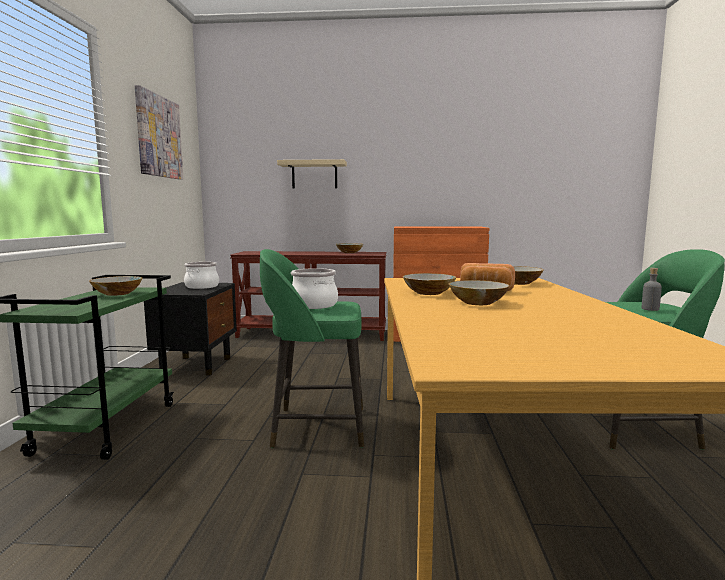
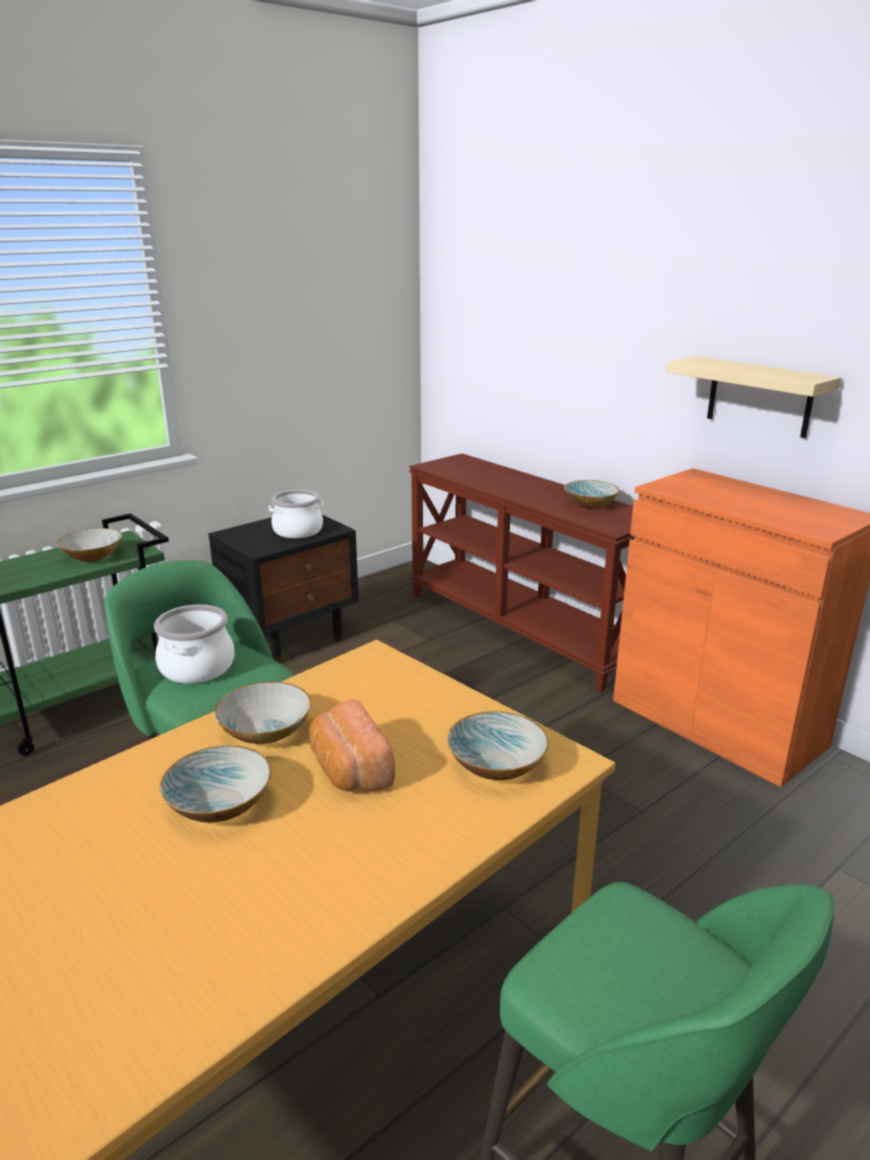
camera: 45 degrees right, 15 degrees up
picture [135,85,183,180] -> none
beige shelf [277,159,347,189] -> beige shelf moved to [666,356,842,438]
grey bottle [642,268,662,311] -> none

